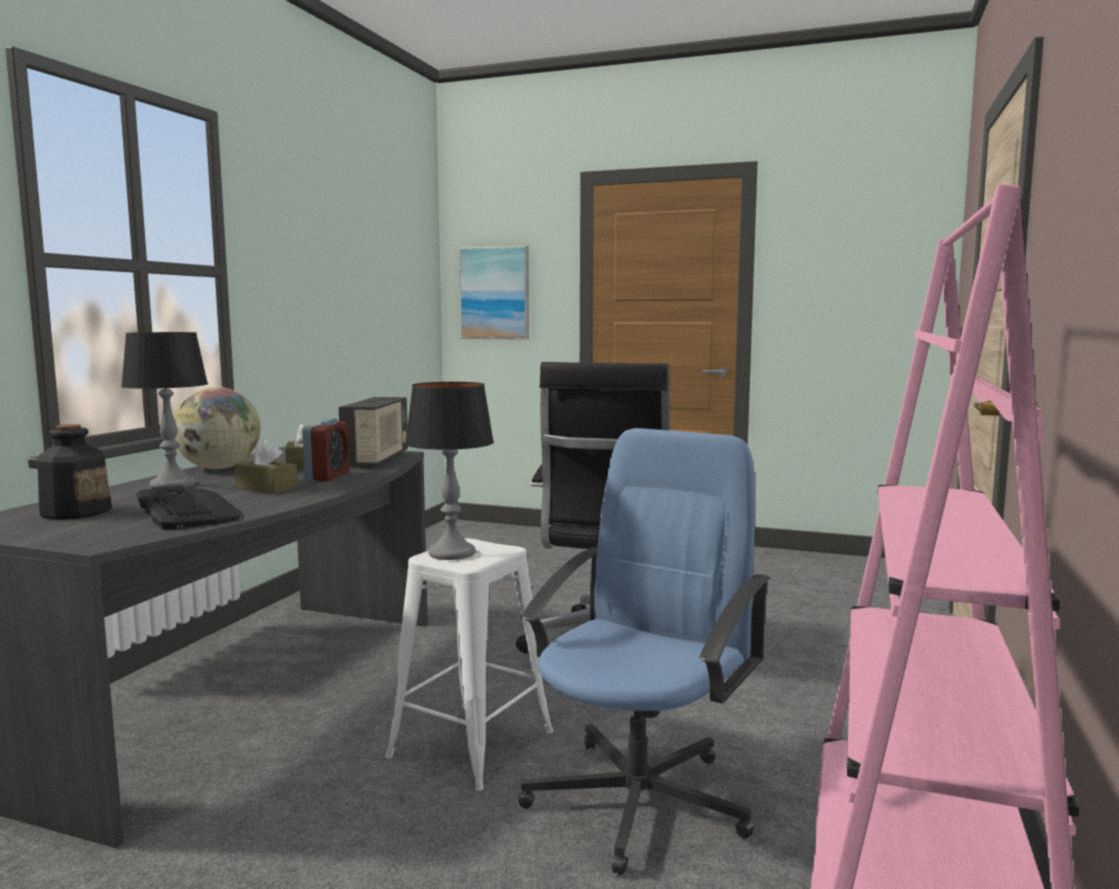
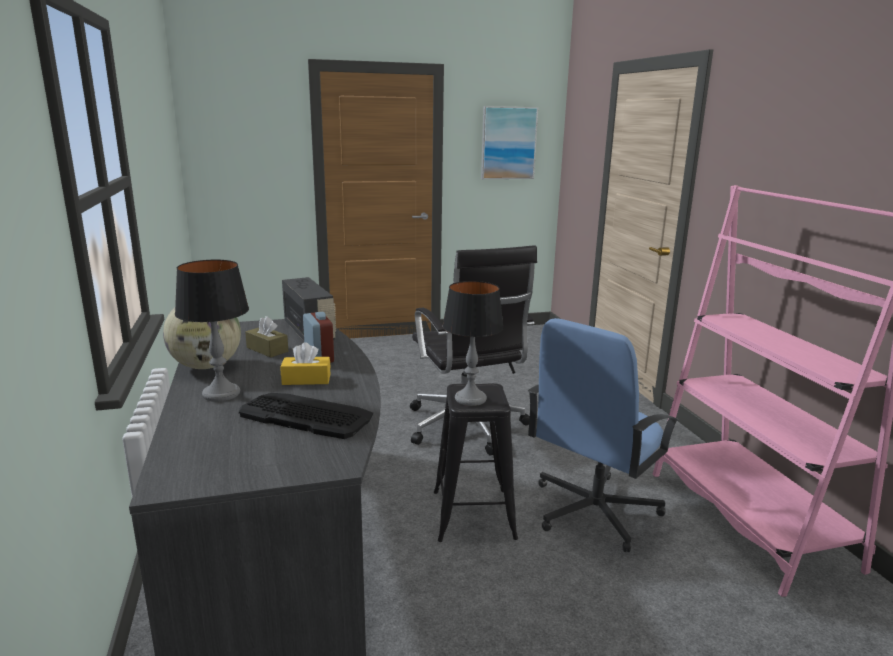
camera: 35 degrees left, 10 degrees up
bottle [37,424,112,520] -> none
brown tissue box [234,440,298,494] -> yellow tissue box [280,343,331,385]
white stool [385,538,553,791] -> black stool [434,383,518,542]
picture [459,246,529,340] -> picture moved to [481,106,538,179]
blue office chair [518,428,771,875] -> blue office chair turned 135 degrees counterclockwise [528,318,680,552]

